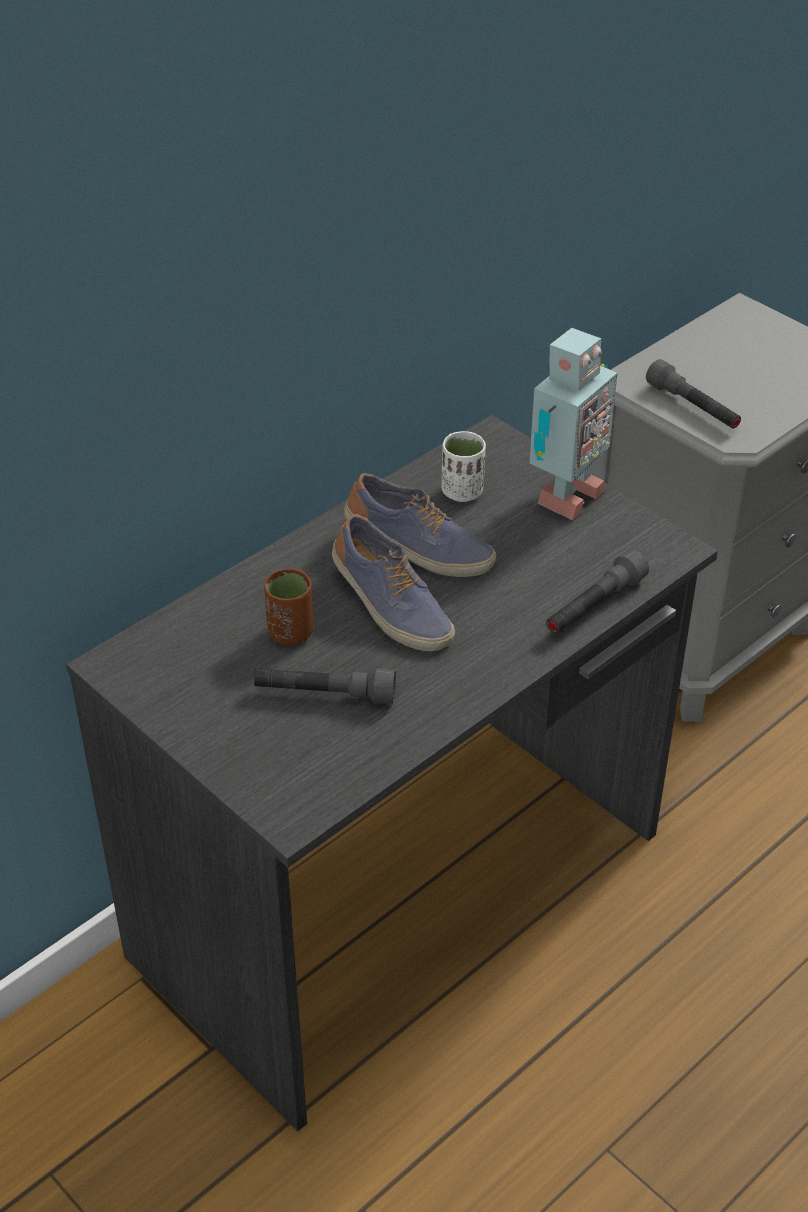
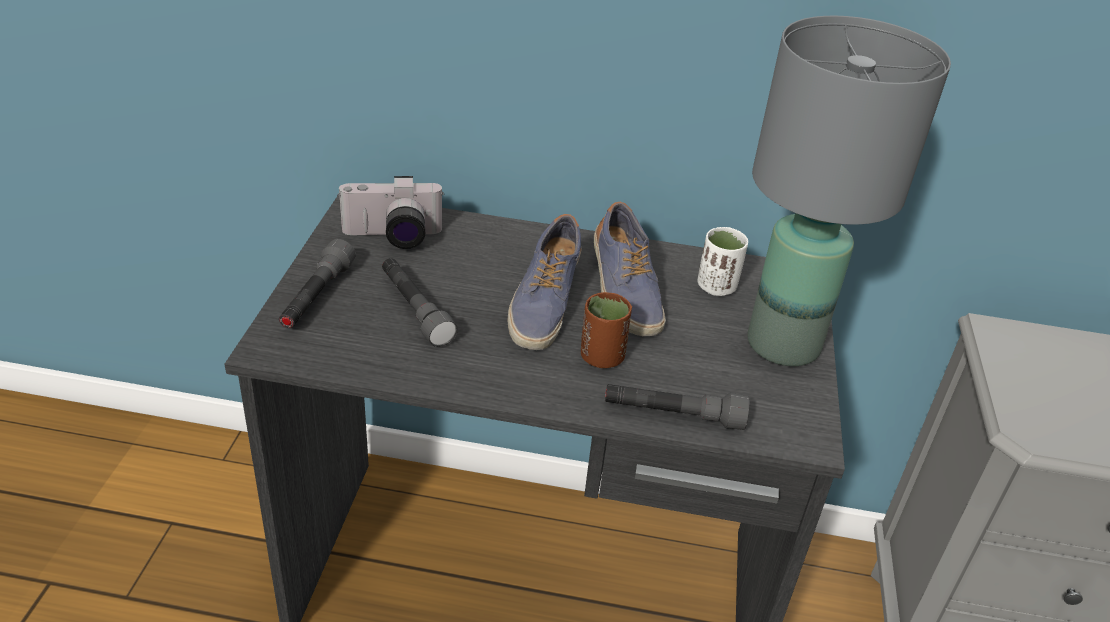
camera: 50 degrees right, 5 degrees down
brown cup [264,568,313,645] -> brown cup moved to [581,292,632,368]
toy robot [529,328,617,520] -> grey table lamp [747,16,951,366]
grey flashlight [646,359,741,428] -> grey flashlight moved to [279,239,355,328]
none -> camera [337,176,444,249]

